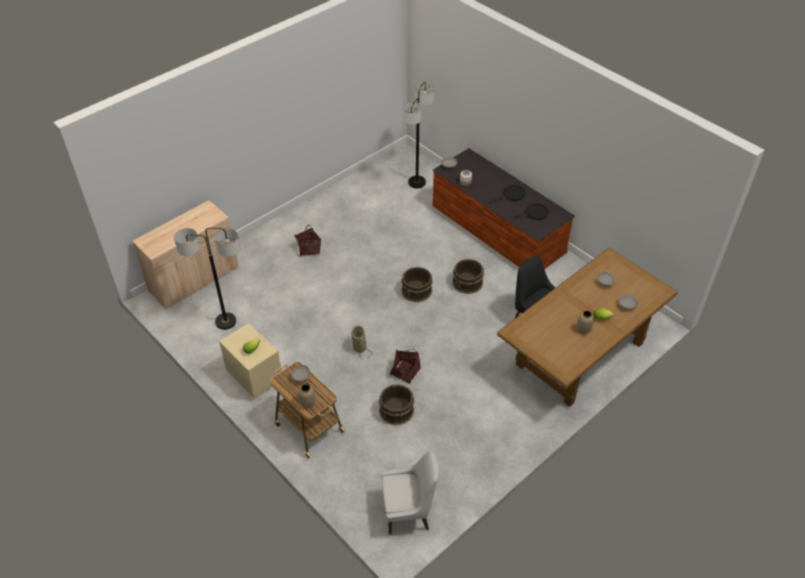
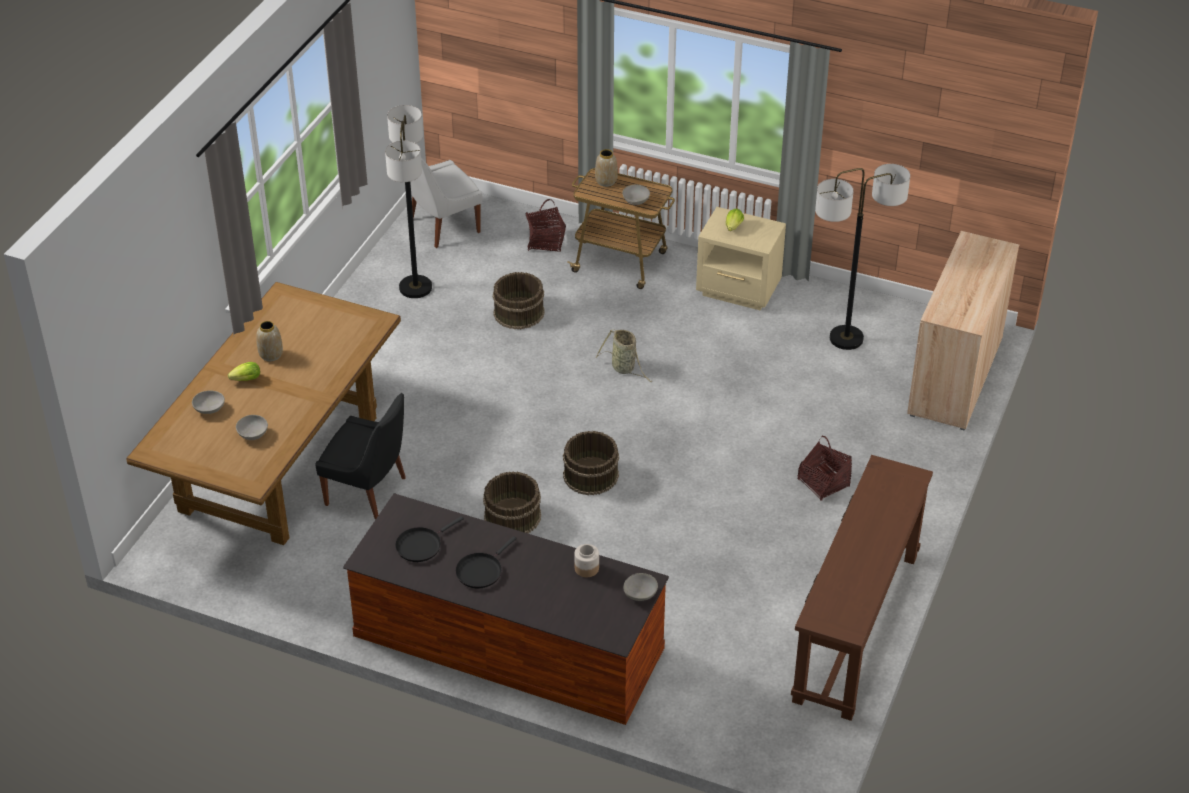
camera: 155 degrees right, 5 degrees down
basket [390,349,421,384] -> basket moved to [525,199,566,252]
floor lamp [402,82,434,188] -> floor lamp moved to [385,105,432,298]
none -> brown console table [791,455,933,721]

